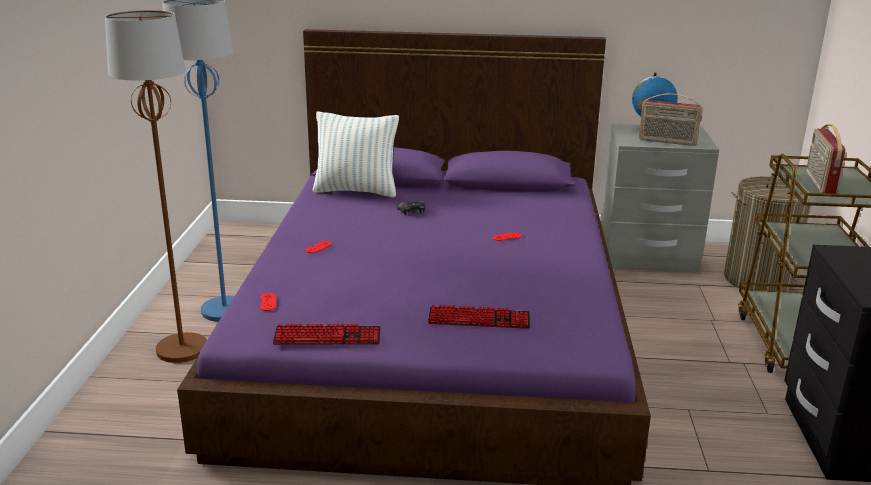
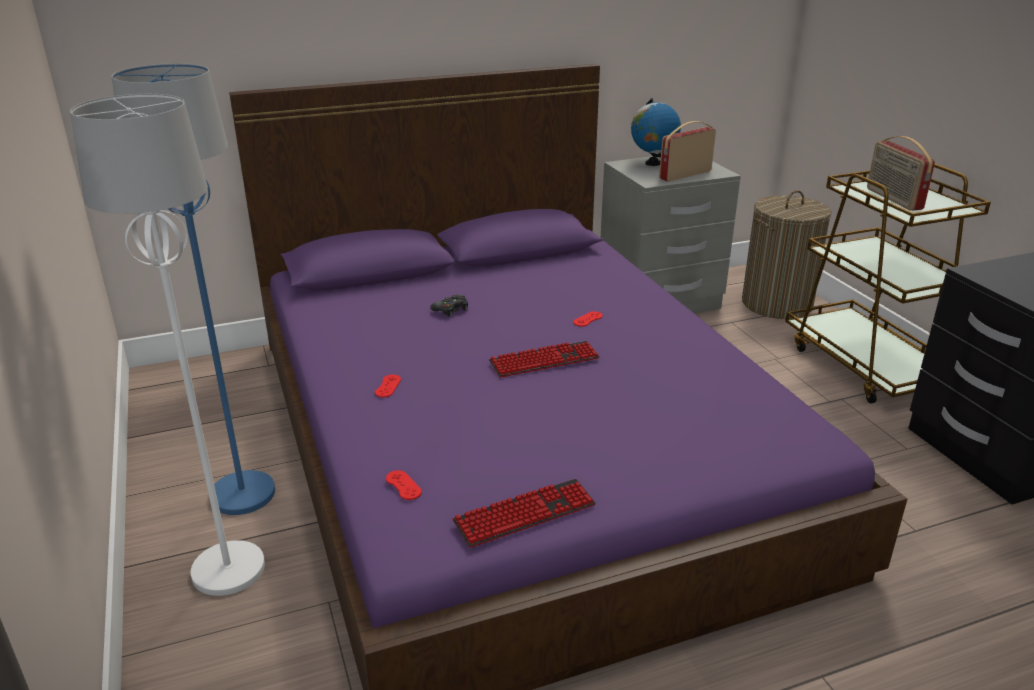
camera: 25 degrees left, 5 degrees up
brown floor lamp [105,10,207,363] -> white floor lamp [70,94,265,596]
pillow [313,112,399,197] -> none
keyboard [428,305,530,329] -> keyboard moved to [489,341,600,378]
radio [639,93,703,146] -> radio turned 150 degrees clockwise [659,121,716,182]

